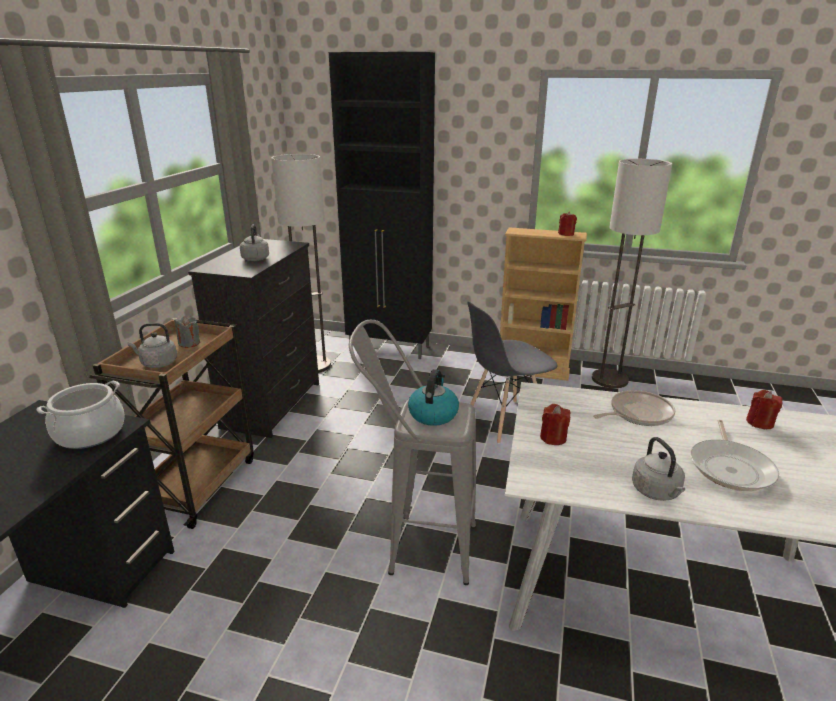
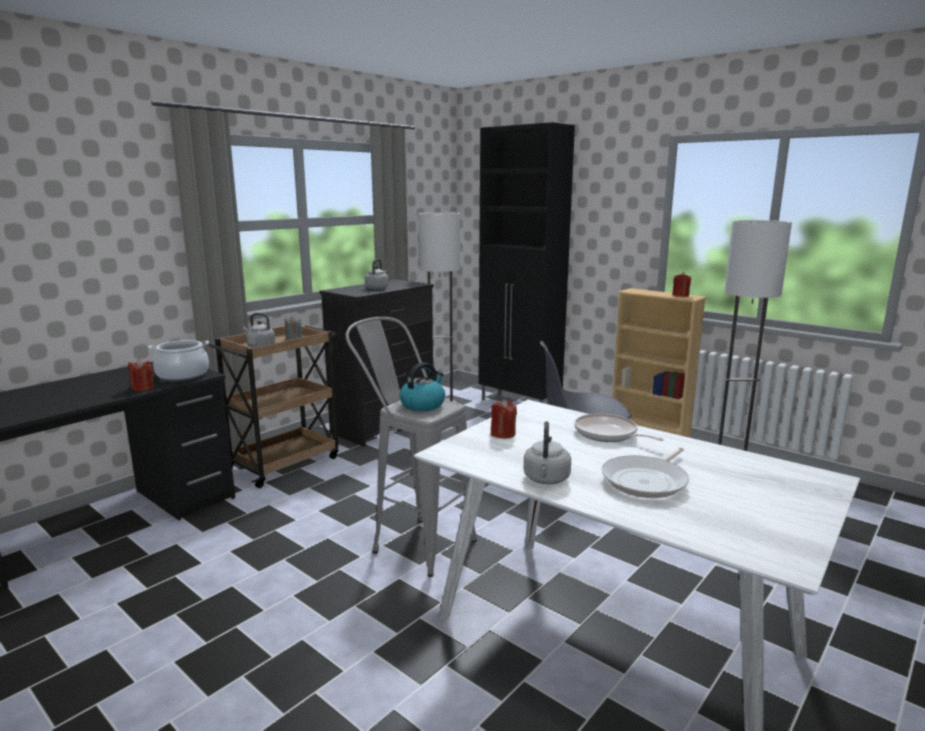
camera: 25 degrees right, 10 degrees down
frying pan [593,390,675,426] -> frying pan turned 135 degrees counterclockwise [574,413,664,442]
red candle [746,390,783,429] -> red candle moved to [128,359,154,391]

